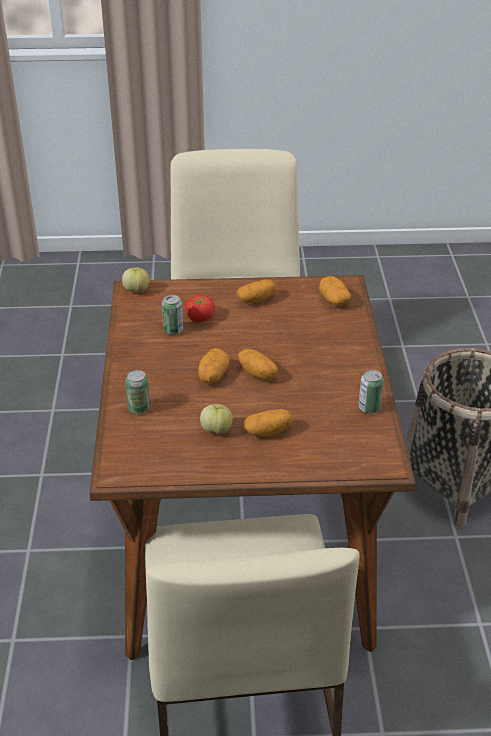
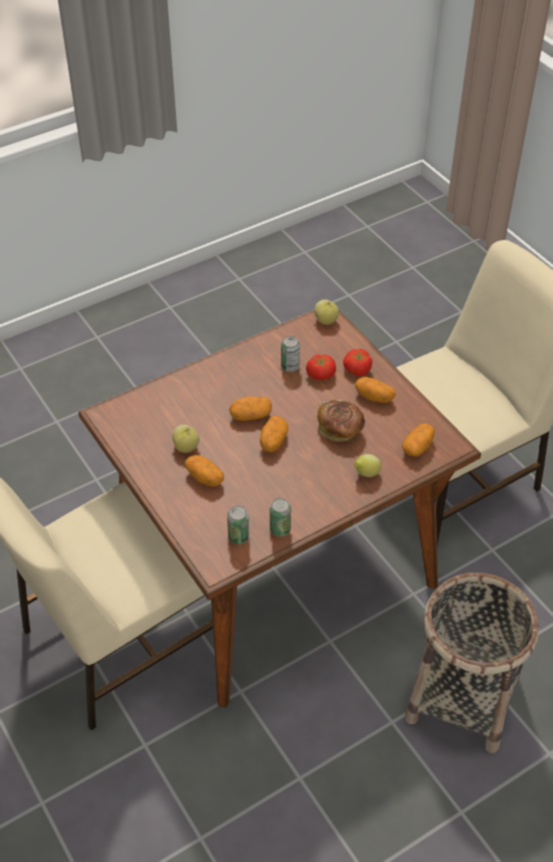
camera: 60 degrees right, 10 degrees up
can [125,370,150,414] -> can moved to [227,506,249,544]
none -> bread [317,400,365,442]
none -> tomato [343,349,372,377]
none -> lemon [354,454,381,477]

